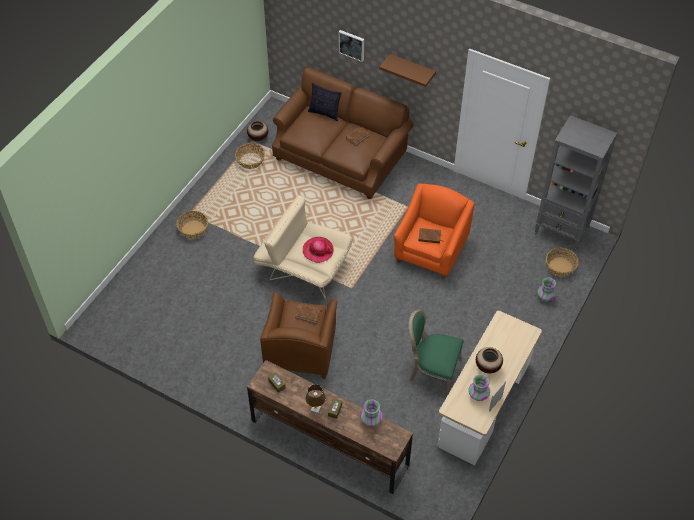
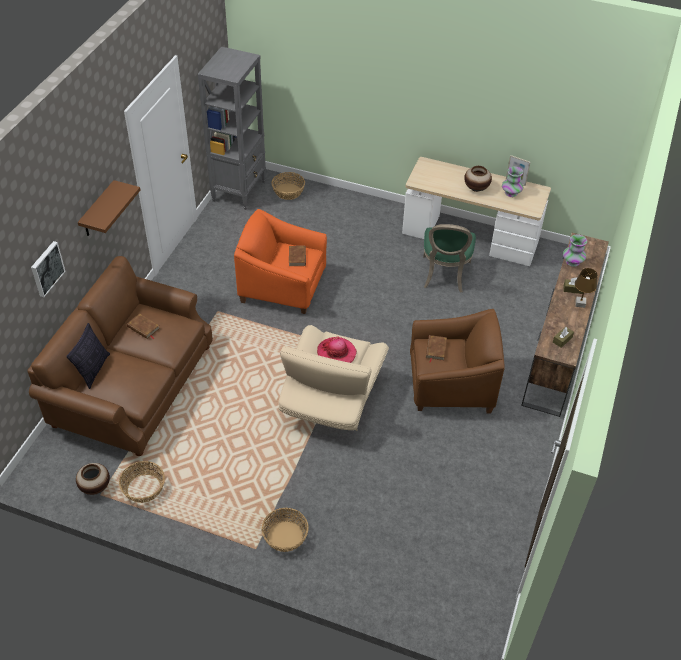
camera: 100 degrees left, 5 degrees down
vase [537,277,556,302] -> none

